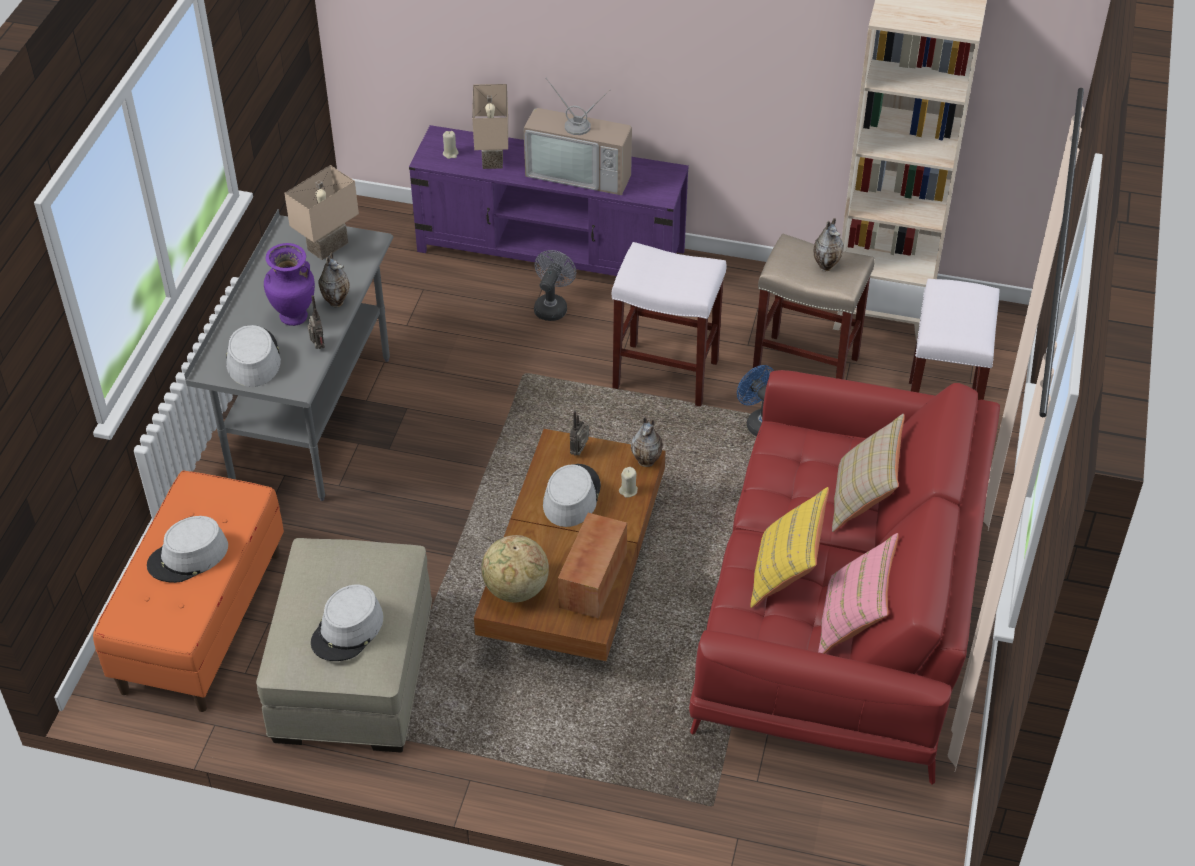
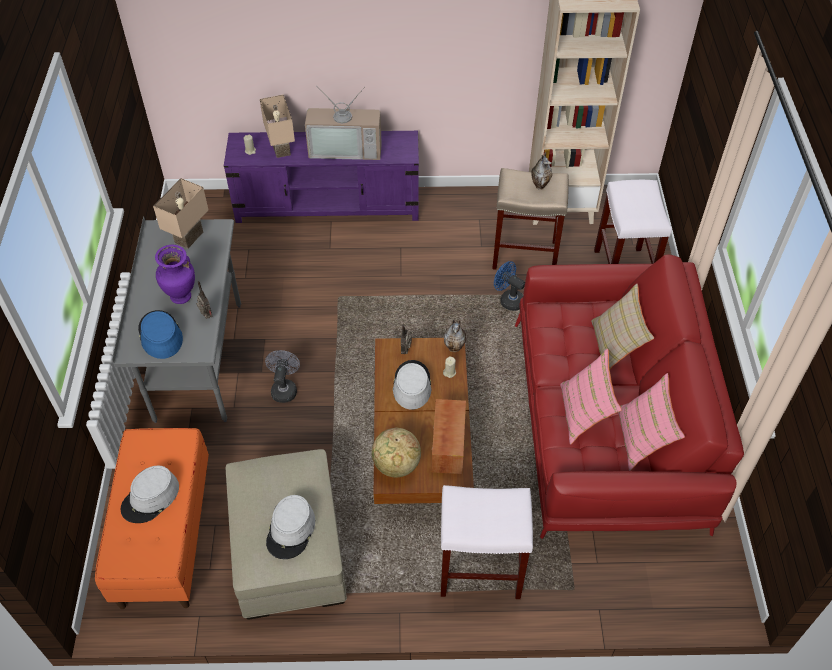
camera: 15 degrees left, 5 degrees up
grey hat [226,325,281,387] -> blue hat [138,310,183,359]
vase [318,252,350,307] -> none
grey fan [534,250,576,321] -> grey fan moved to [265,350,300,403]
white stool [612,242,726,407] -> white stool moved to [441,485,533,599]
yellow pillow [750,487,829,608] -> pink pillow [560,349,622,445]

